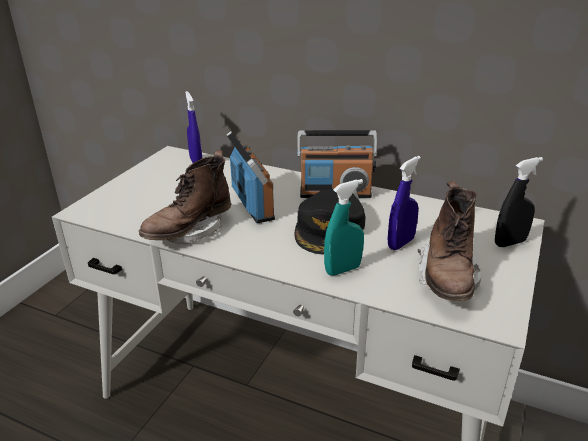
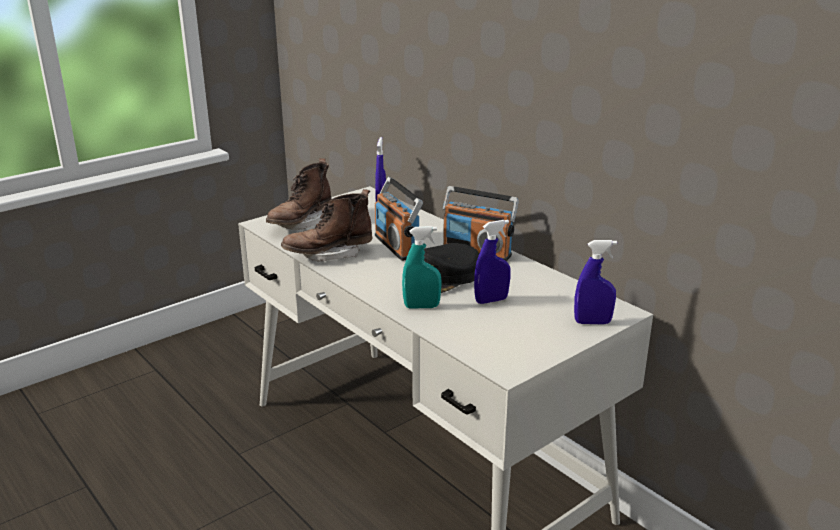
camera: 25 degrees right, 5 degrees down
radio [226,131,275,223] -> radio turned 150 degrees clockwise [375,177,423,261]
brown boot [418,181,482,301] -> brown boot moved to [266,158,332,230]
black spray bottle [495,157,543,247] -> blue spray bottle [574,240,617,324]

